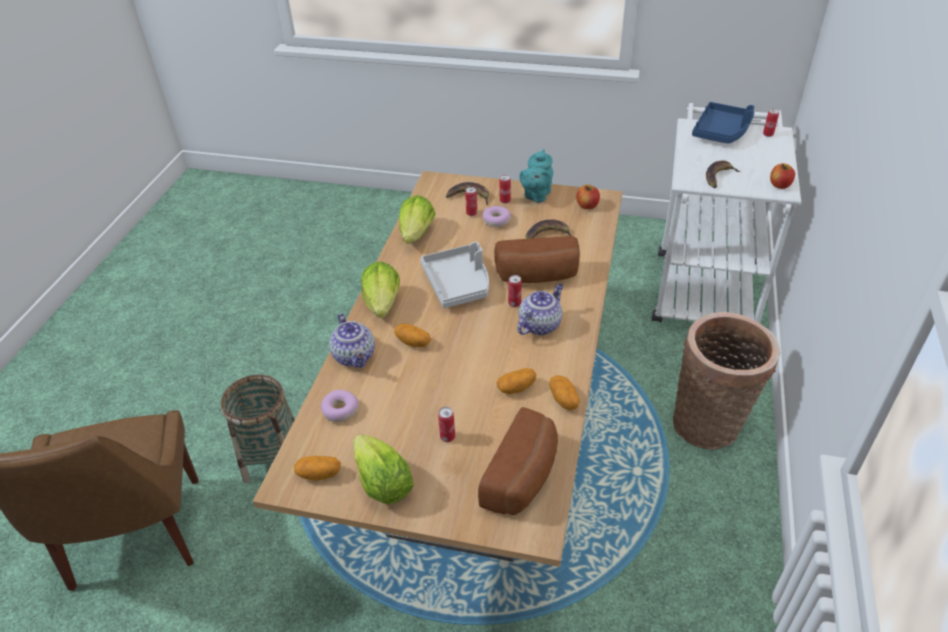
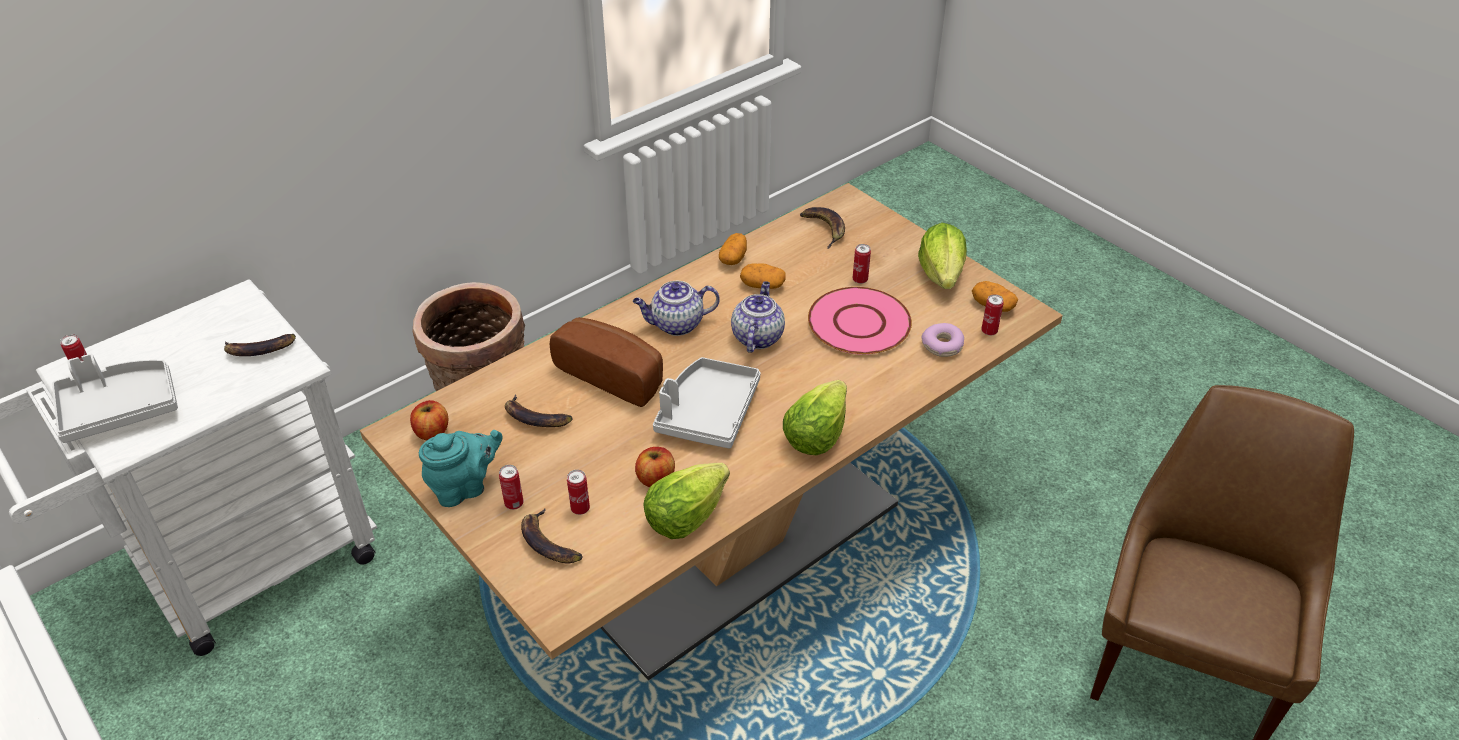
camera: 145 degrees left, 0 degrees up
basket [221,375,294,483] -> none
teapot [329,313,375,368] -> teapot moved to [731,281,785,353]
potato [394,323,431,347] -> none
bread [478,407,558,515] -> banana [800,207,845,249]
donut [482,206,511,227] -> none
can [508,275,522,307] -> can moved to [981,294,1004,335]
blue tray [692,102,754,144] -> grey tray [52,354,178,443]
apple [770,163,795,189] -> apple moved to [635,447,675,487]
none -> pink plate [808,287,912,355]

